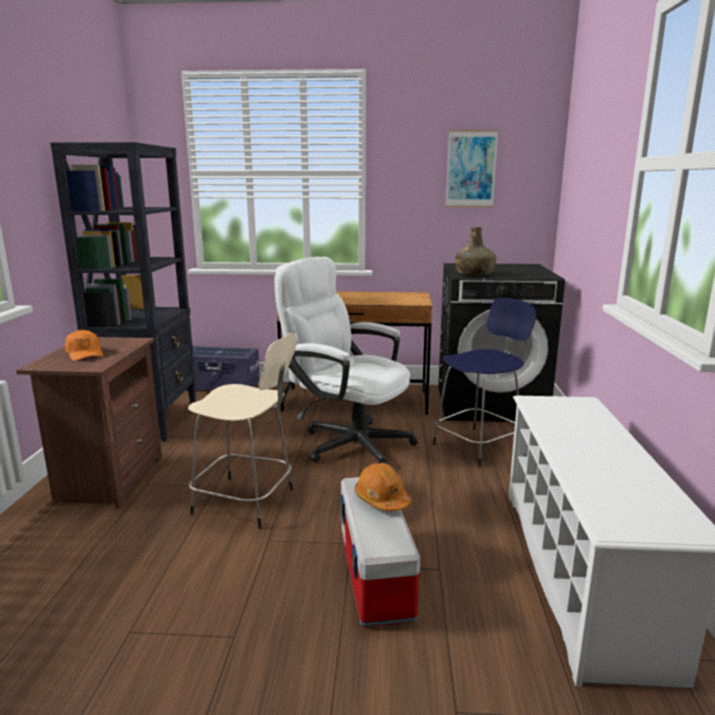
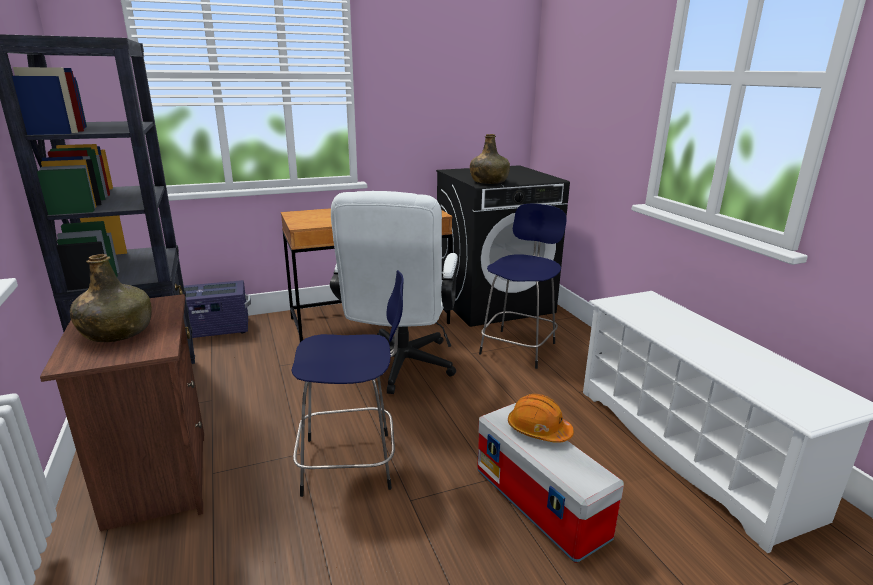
camera: 25 degrees left, 5 degrees up
orange cap [65,329,103,361] -> green bottle [70,254,152,342]
beige stool [188,333,297,528] -> blue stool [291,270,404,497]
white office chair [274,257,418,464] -> white office chair turned 90 degrees counterclockwise [330,191,458,394]
picture [445,130,498,207] -> none

